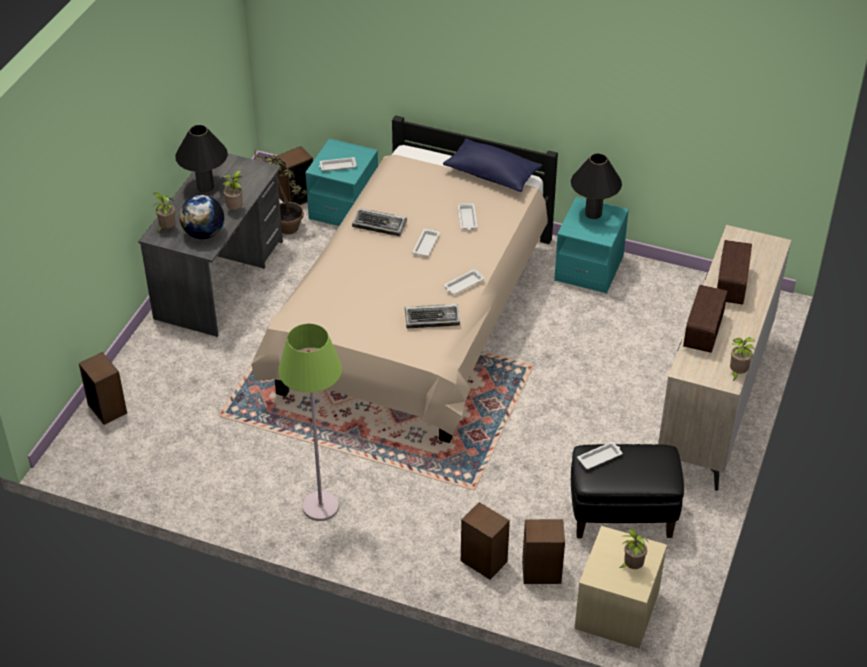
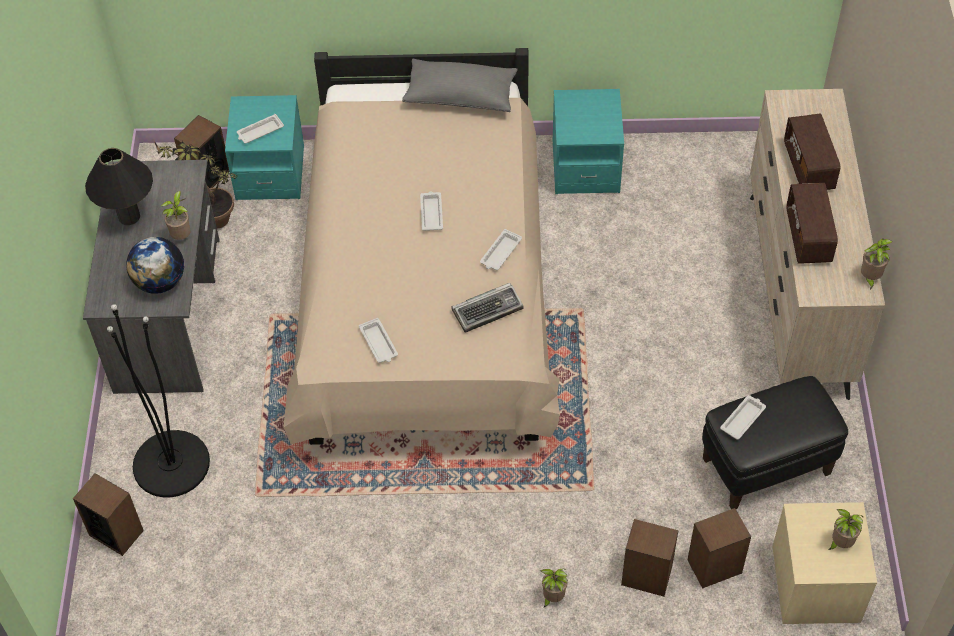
camera: 20 degrees left, 10 degrees up
potted plant [150,193,176,232] -> potted plant moved to [541,569,568,608]
green floor lamp [278,323,342,521] -> none
keyboard [352,208,407,236] -> none
blue pillow [443,138,542,192] -> grey pillow [402,59,517,112]
white tray [458,203,477,230] -> white tray moved to [359,318,398,363]
black table lamp [571,153,622,219] -> none
none -> black floor lamp [107,304,210,497]

